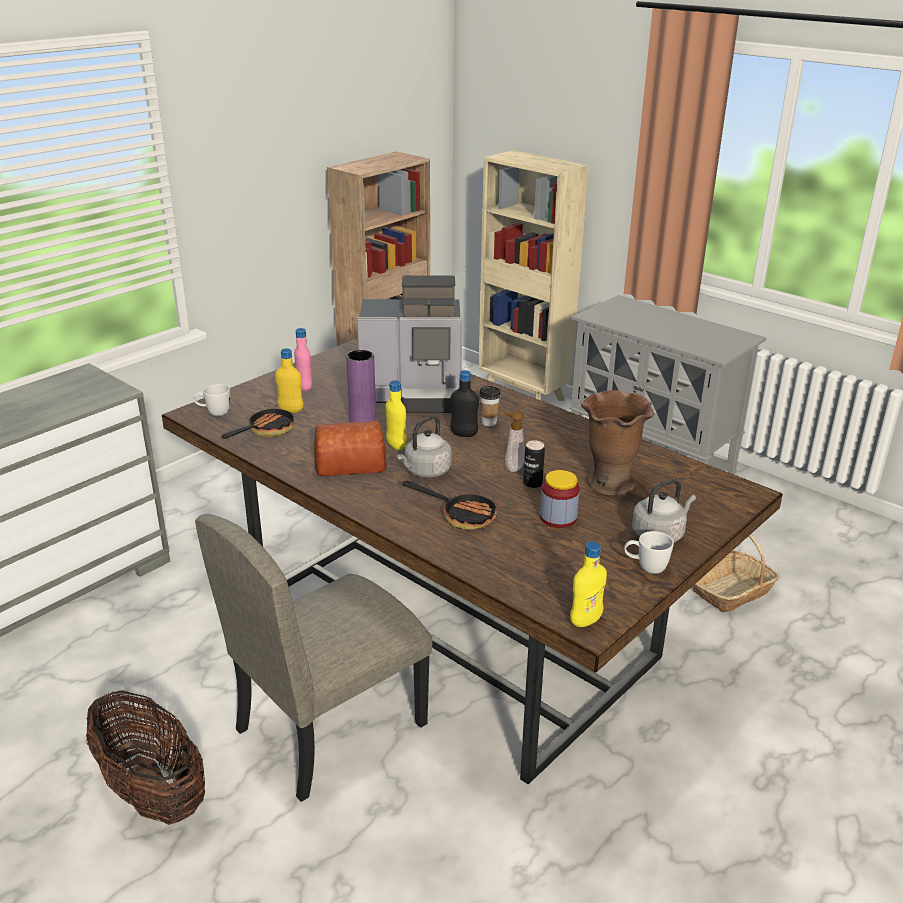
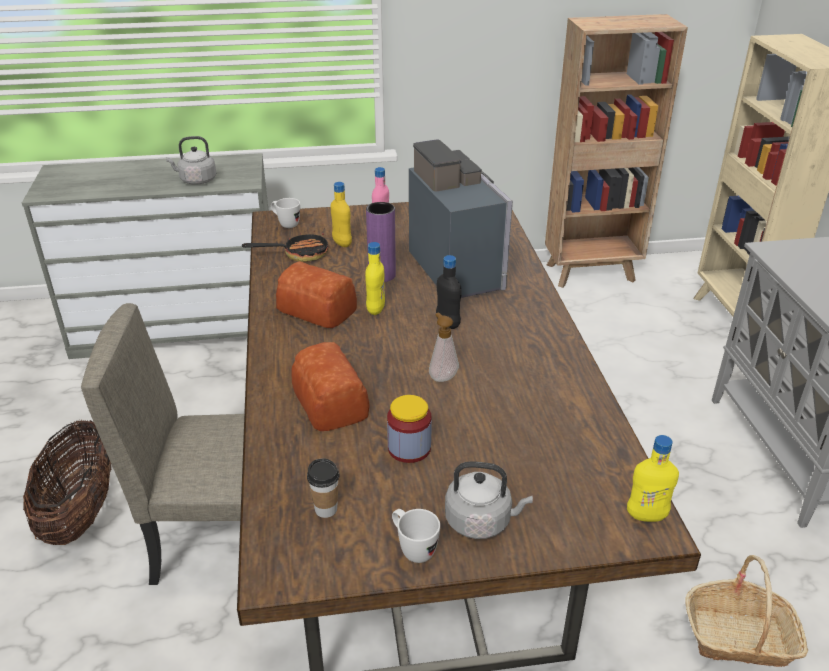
camera: 40 degrees right, 5 degrees up
coffee machine [357,275,462,413] -> coffee machine turned 150 degrees counterclockwise [409,139,513,298]
grey kettle [397,415,452,478] -> grey kettle moved to [166,136,216,185]
frying pan [403,481,498,530] -> bread [291,342,370,431]
cup [479,386,501,426] -> cup moved to [307,458,340,518]
can [523,440,545,488] -> none
yellow bottle [570,542,607,627] -> yellow bottle moved to [627,435,679,522]
brown vase [581,390,654,495] -> none

